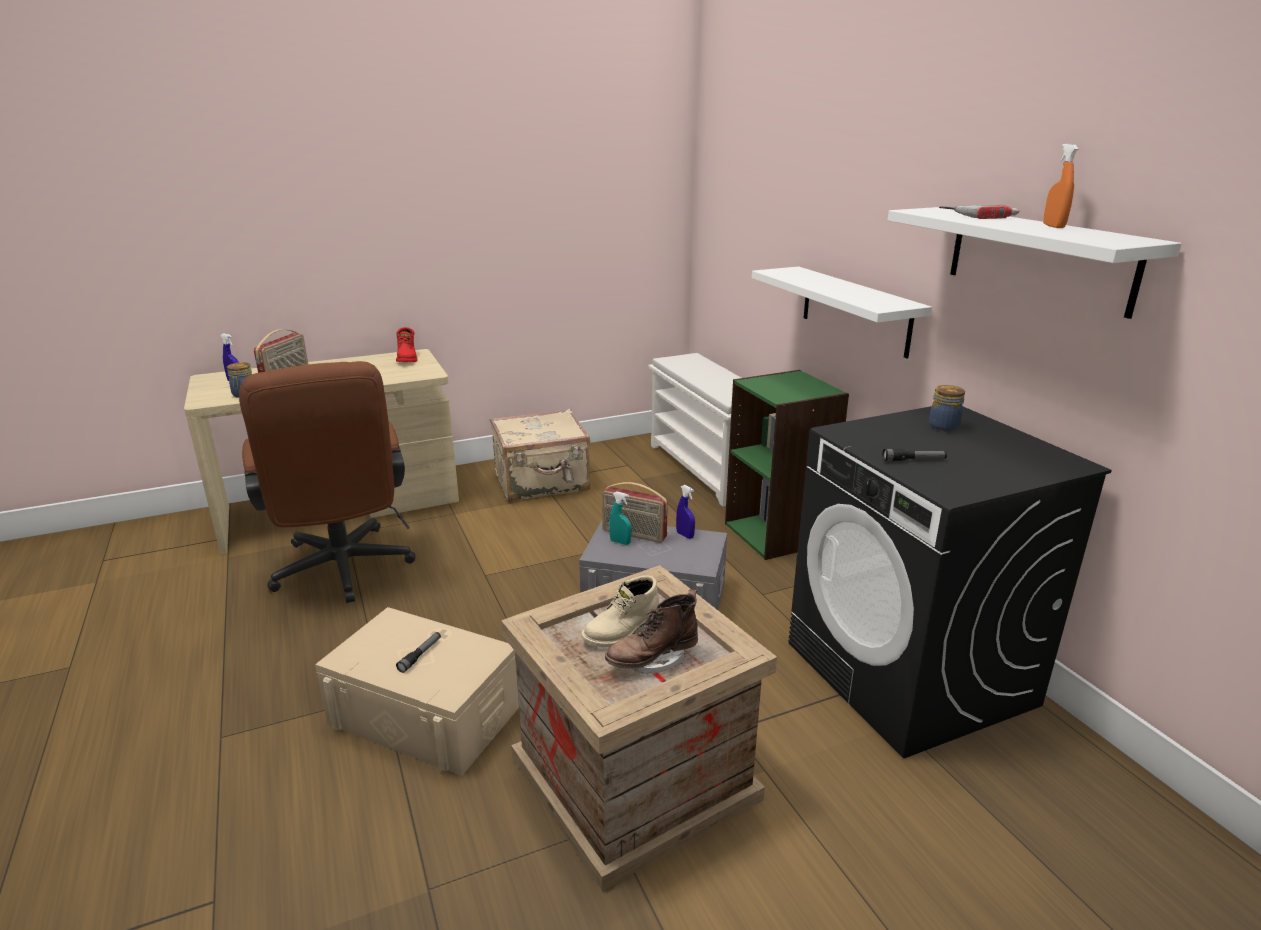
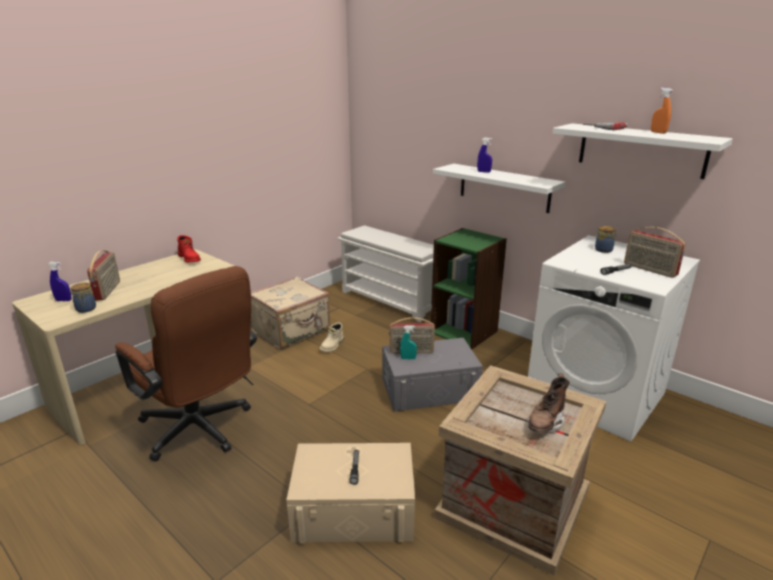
camera: 25 degrees left, 0 degrees up
beige boot [581,575,659,647] -> beige boot moved to [320,323,344,352]
blue spray bottle [676,485,695,539] -> blue spray bottle moved to [477,138,492,173]
black washing machine [788,406,1112,758] -> white washing machine [528,235,700,442]
none -> radio [624,227,686,278]

